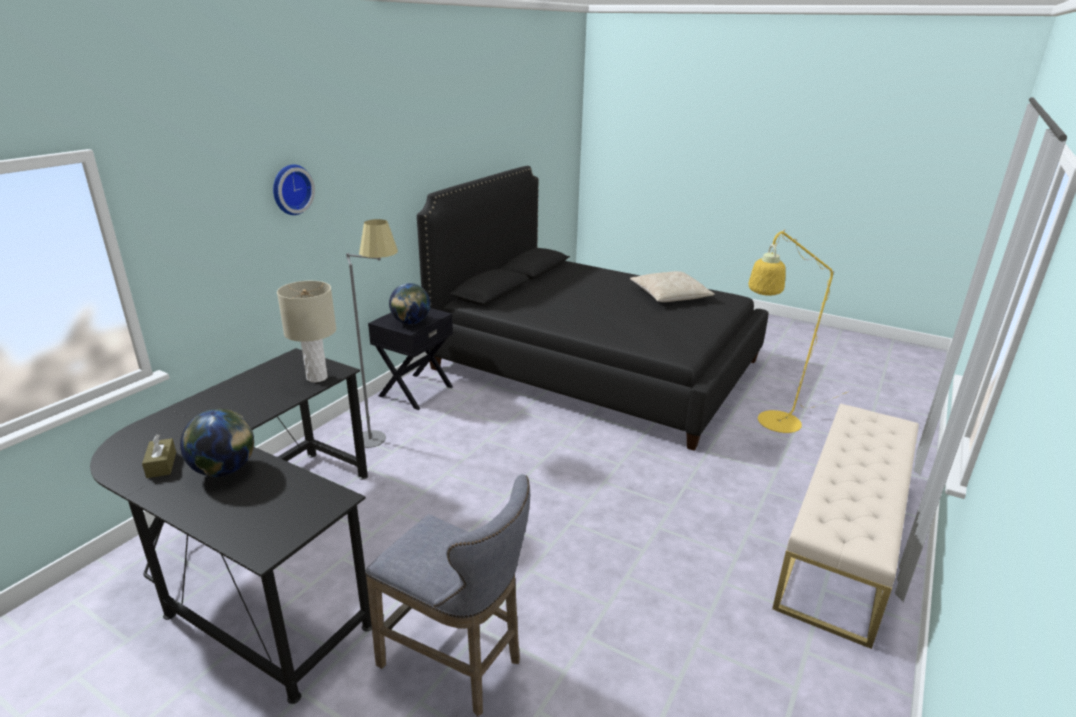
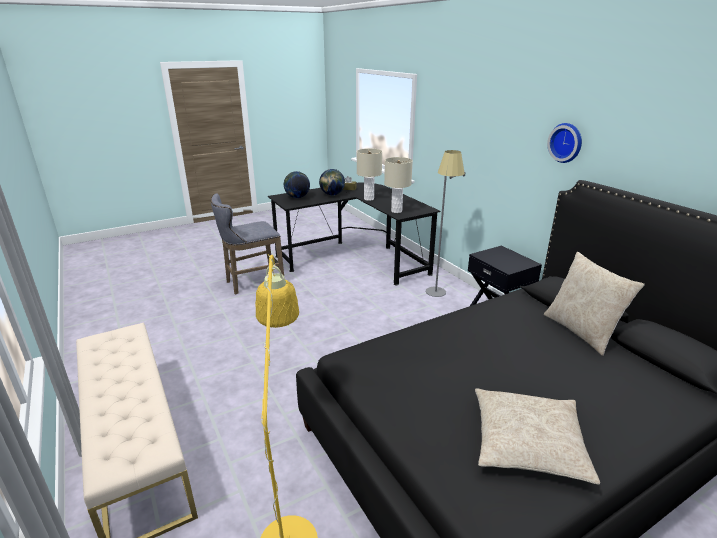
camera: 120 degrees right, 0 degrees up
wall clock [273,165,315,215] -> wall clock moved to [547,123,582,163]
globe [389,283,431,325] -> globe moved to [284,171,310,198]
none -> beige table lamp [357,148,382,201]
none -> beige pillow [544,252,645,356]

